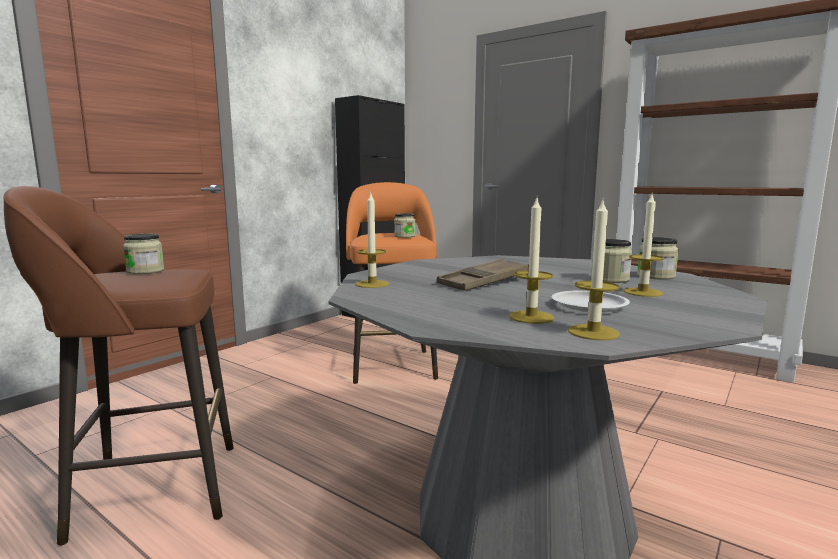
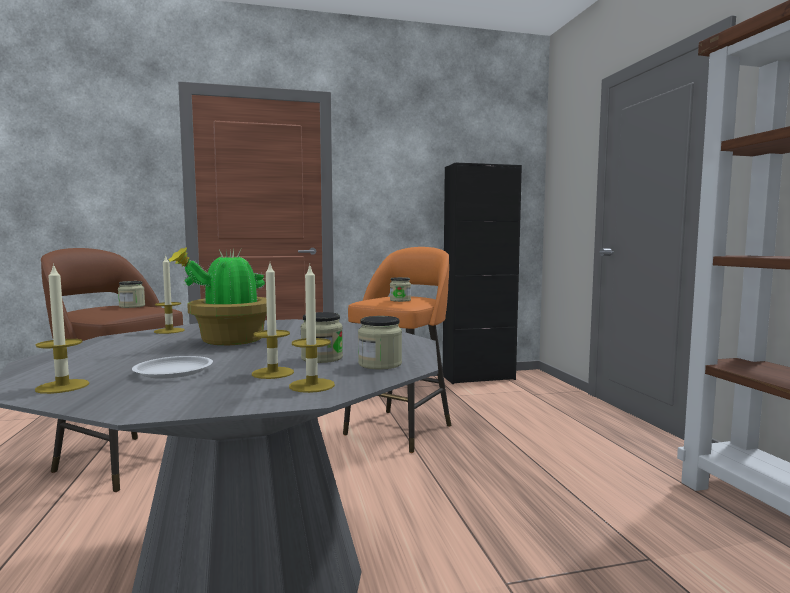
camera: 40 degrees right, 5 degrees down
brown tray [437,258,529,291] -> potted plant [168,247,267,345]
candle [509,198,554,324] -> candle moved to [289,266,335,393]

